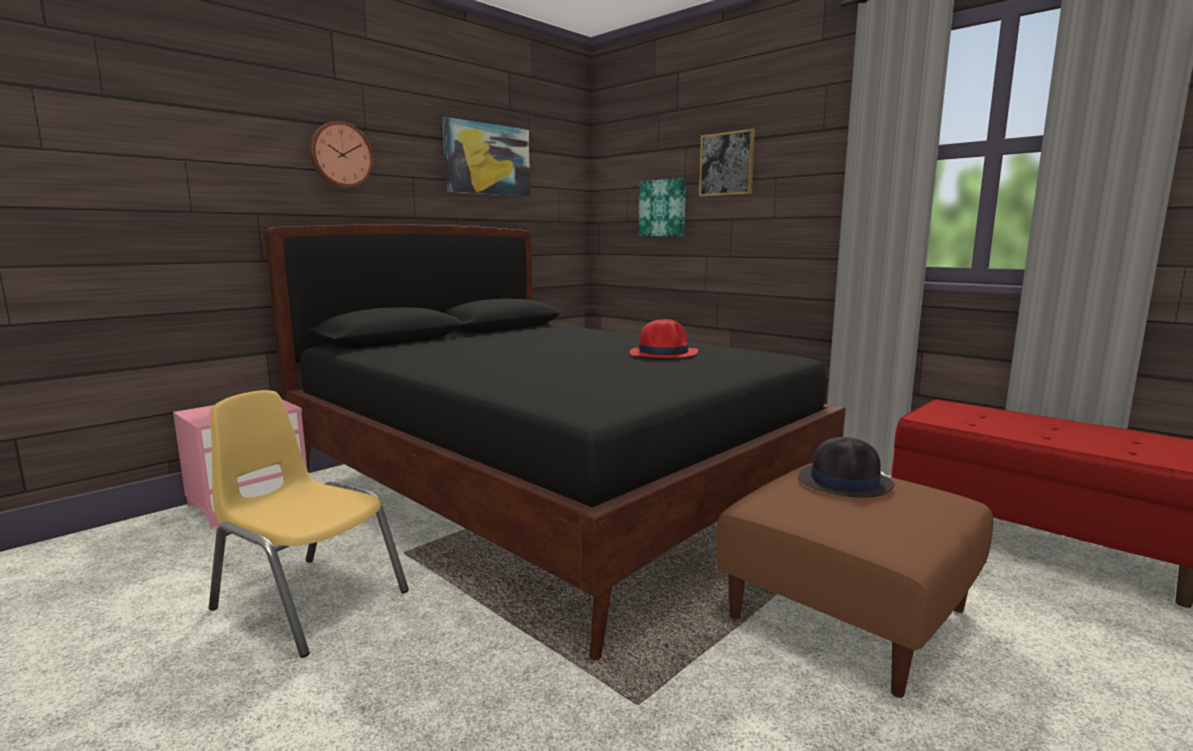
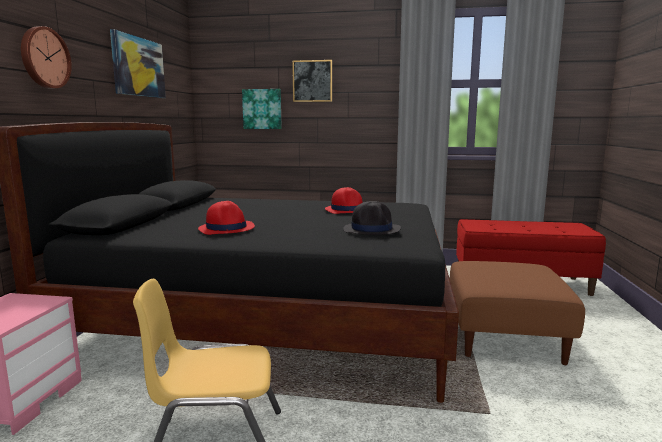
camera: 35 degrees left, 0 degrees up
black hat [798,437,895,498] -> black hat moved to [343,201,401,235]
none -> red hat [198,201,255,235]

